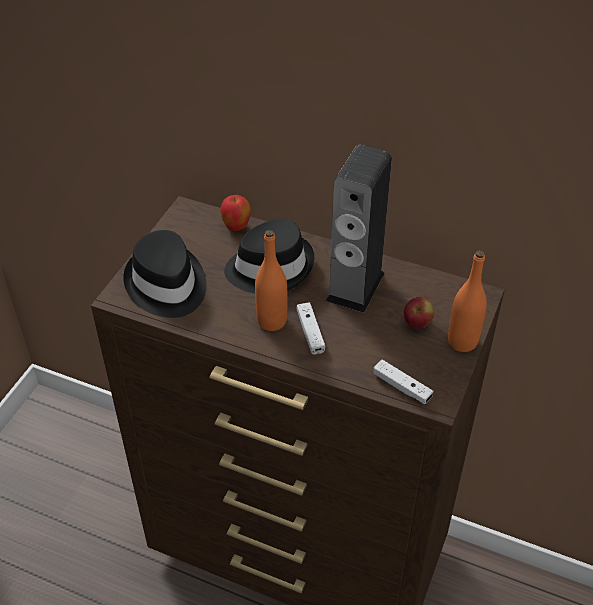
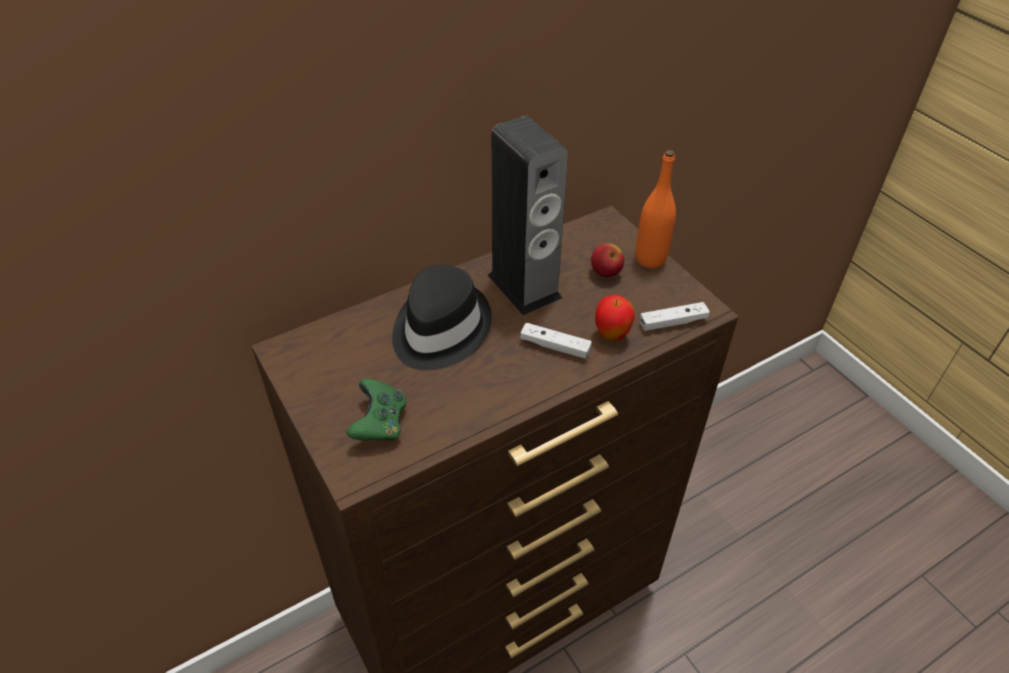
camera: 55 degrees left, 0 degrees up
black hat [123,230,207,318] -> green game controller [346,379,406,441]
apple [221,195,251,231] -> apple moved to [595,295,635,341]
orange bottle [255,230,287,331] -> none

